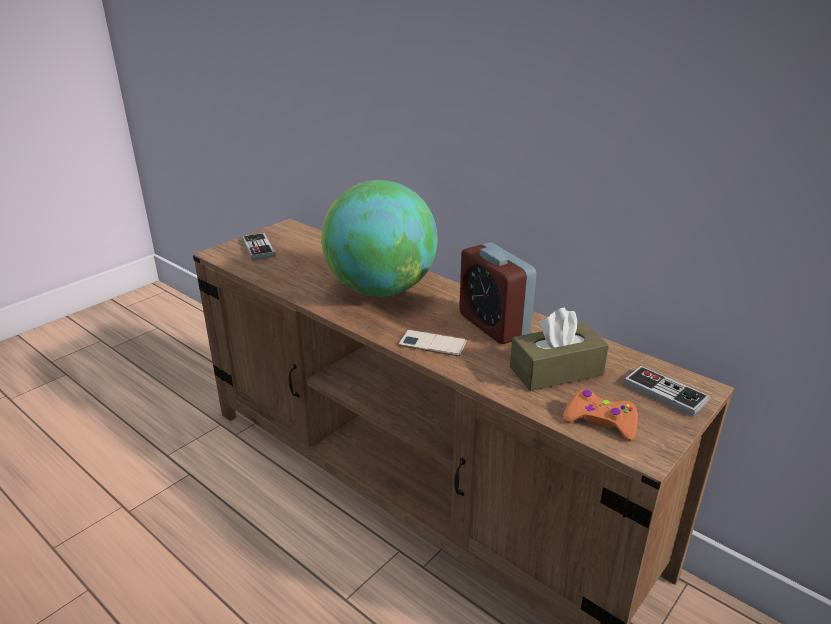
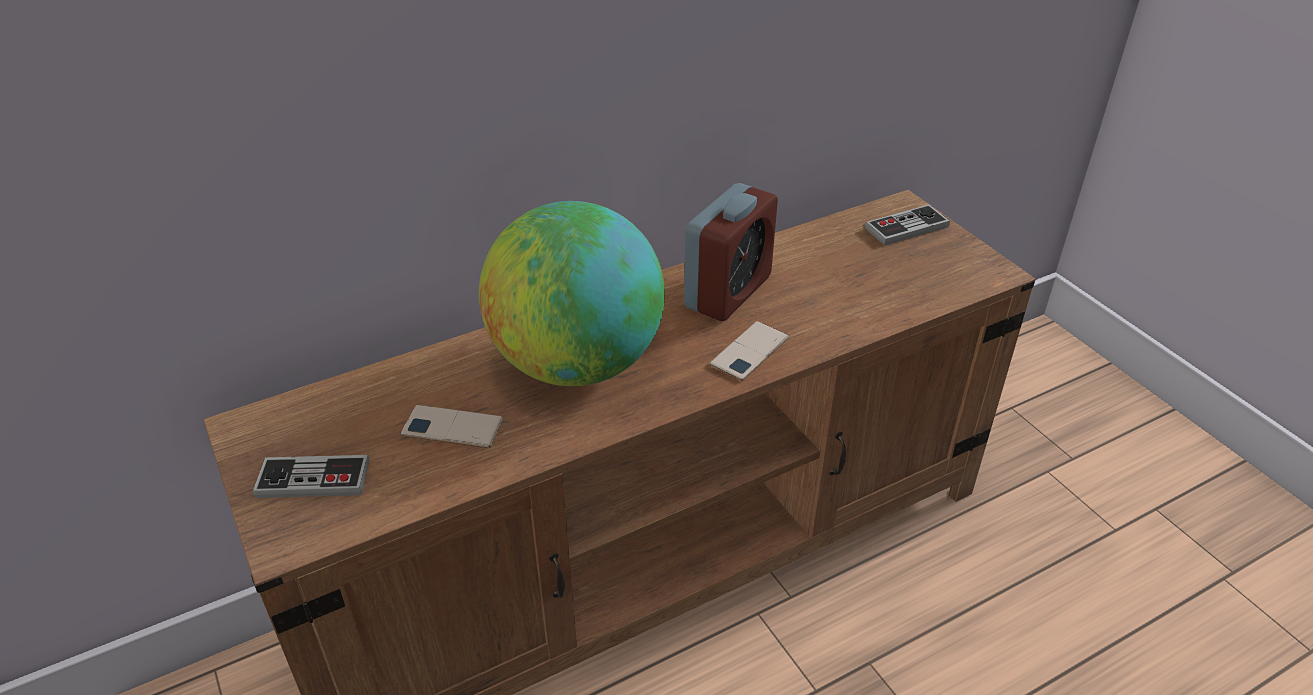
camera: 70 degrees left, 10 degrees up
alarm clock [459,243,536,344] -> alarm clock turned 45 degrees counterclockwise [684,183,778,321]
brown tissue box [510,307,609,391] -> none
orange game controller [563,390,638,441] -> none
none -> phone [400,405,503,448]

